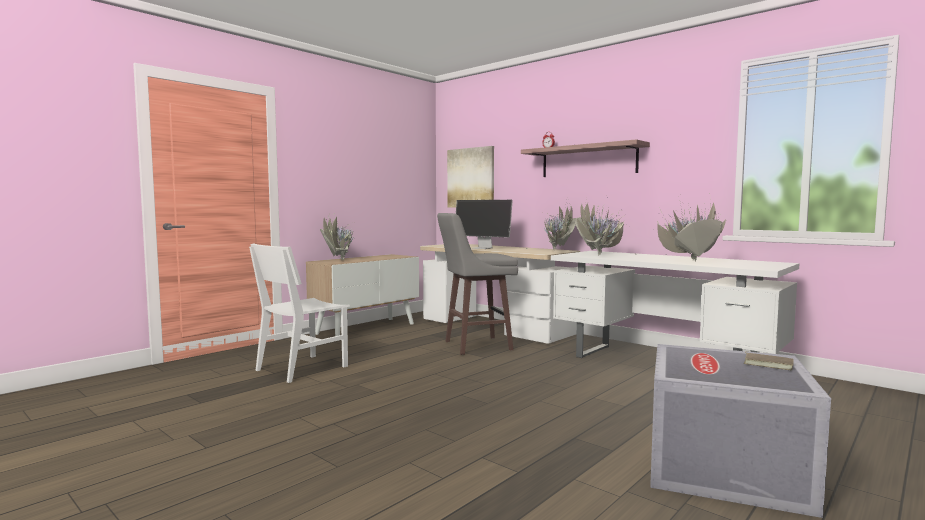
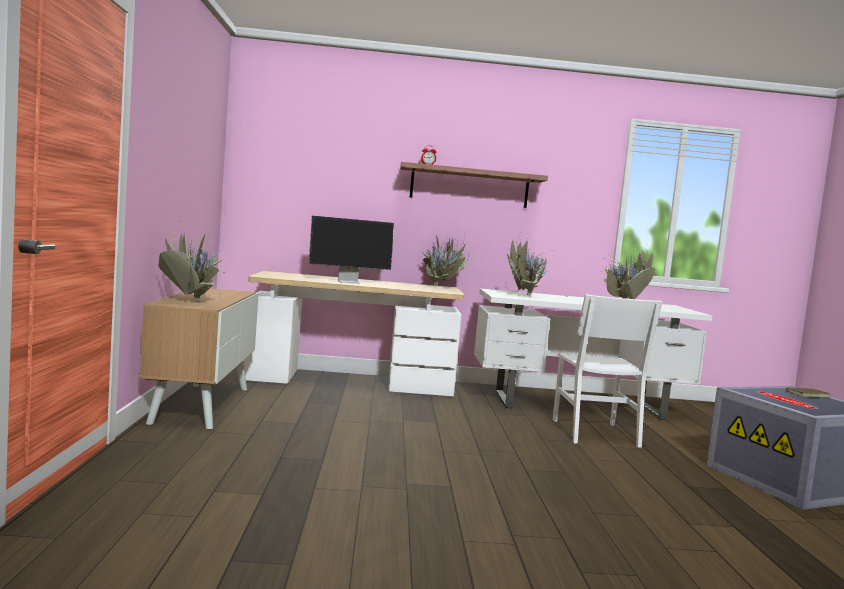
camera: 45 degrees left, 0 degrees up
white chair [249,244,350,383] -> white chair moved to [553,294,663,448]
grey stool [437,213,518,355] -> none
picture [447,146,494,208] -> none

